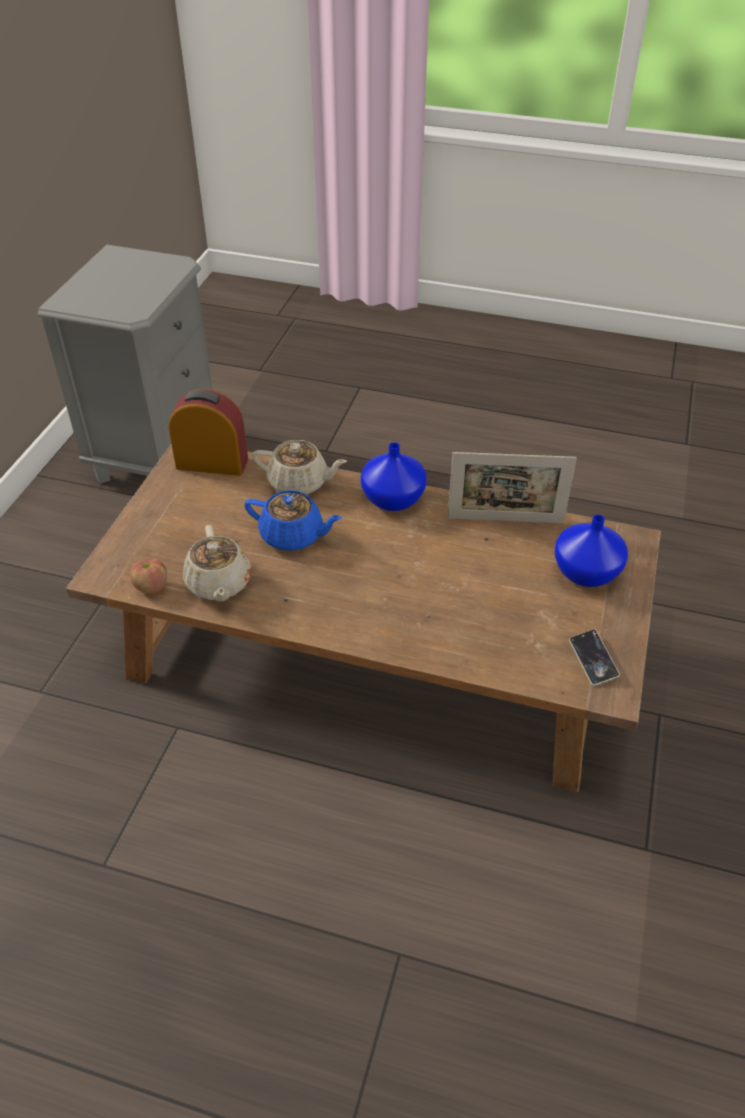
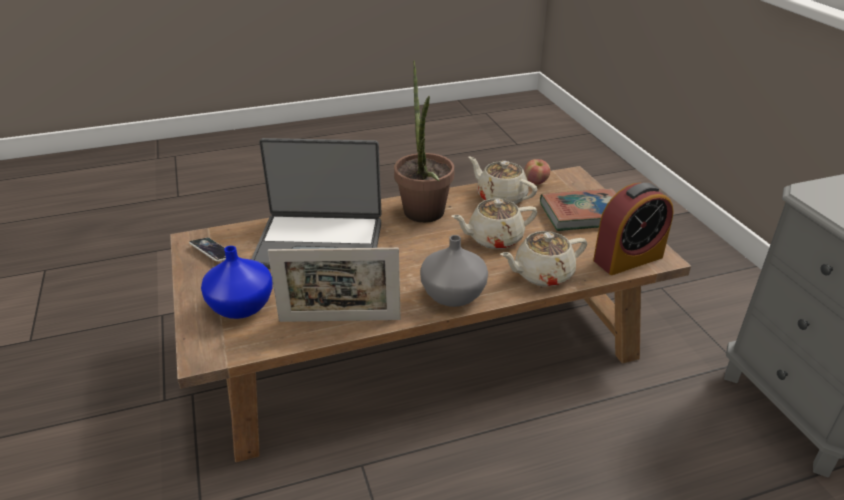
camera: 145 degrees right, 10 degrees down
blue teapot [244,490,342,551] -> beige teapot [451,198,537,249]
blue vase [361,442,427,511] -> grey vase [420,235,488,307]
picture frame [448,452,577,523] -> picture frame turned 150 degrees counterclockwise [268,248,401,322]
none -> laptop [251,138,382,269]
none -> potted plant [394,60,455,223]
none -> book [540,188,616,231]

